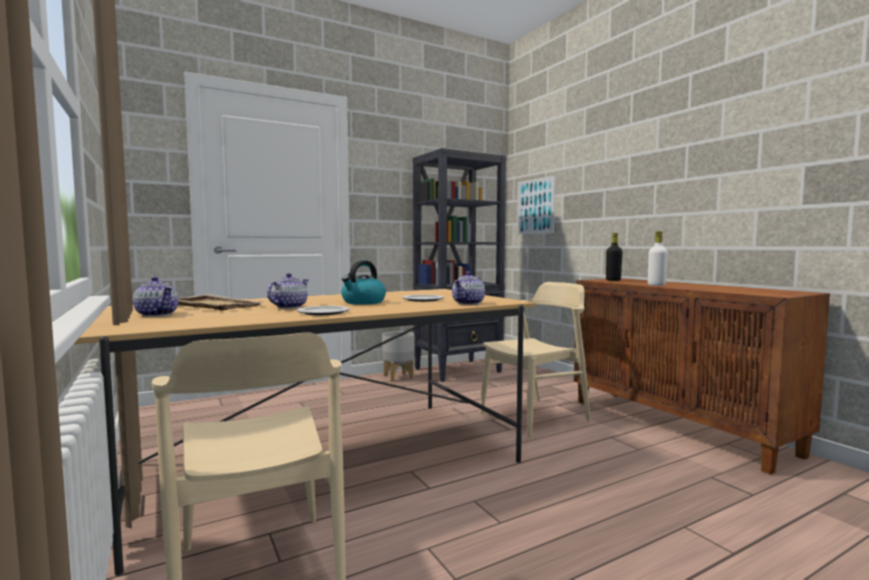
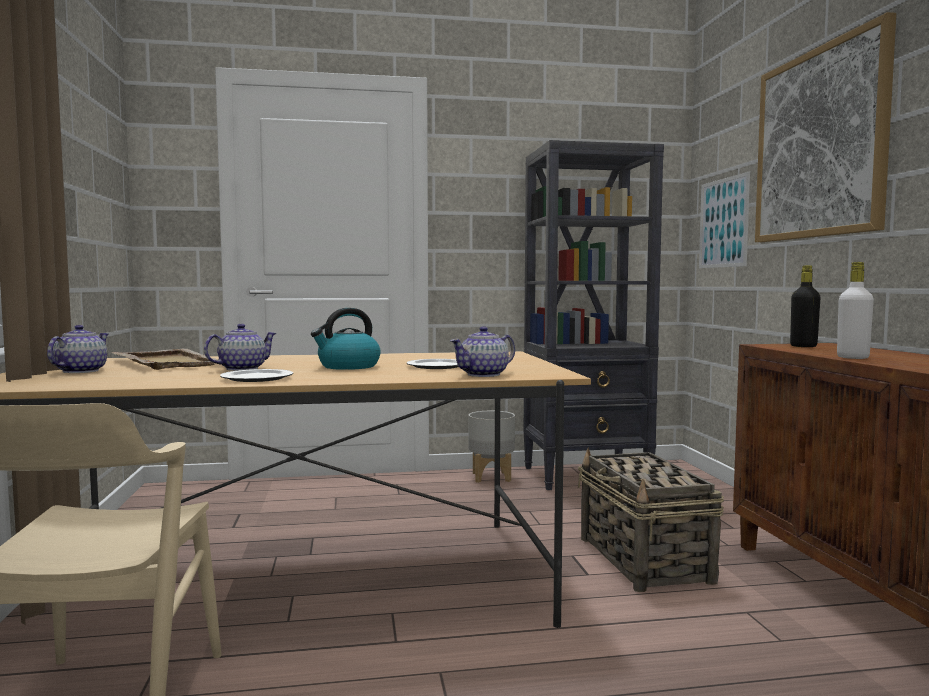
camera: 20 degrees right, 0 degrees up
teapot [133,277,179,317] -> teapot turned 135 degrees counterclockwise [47,325,108,373]
beige chair [480,282,591,438] -> basket [578,447,724,592]
none -> picture [755,12,896,242]

